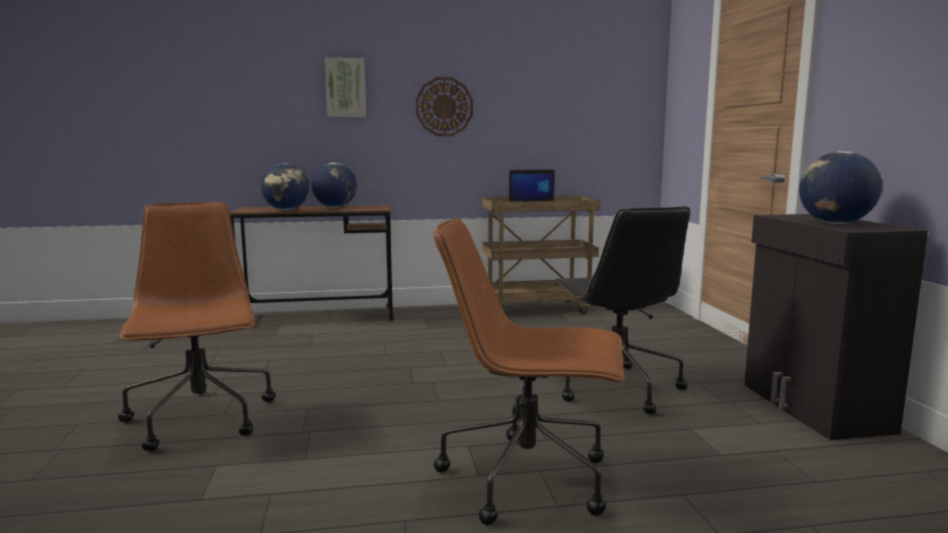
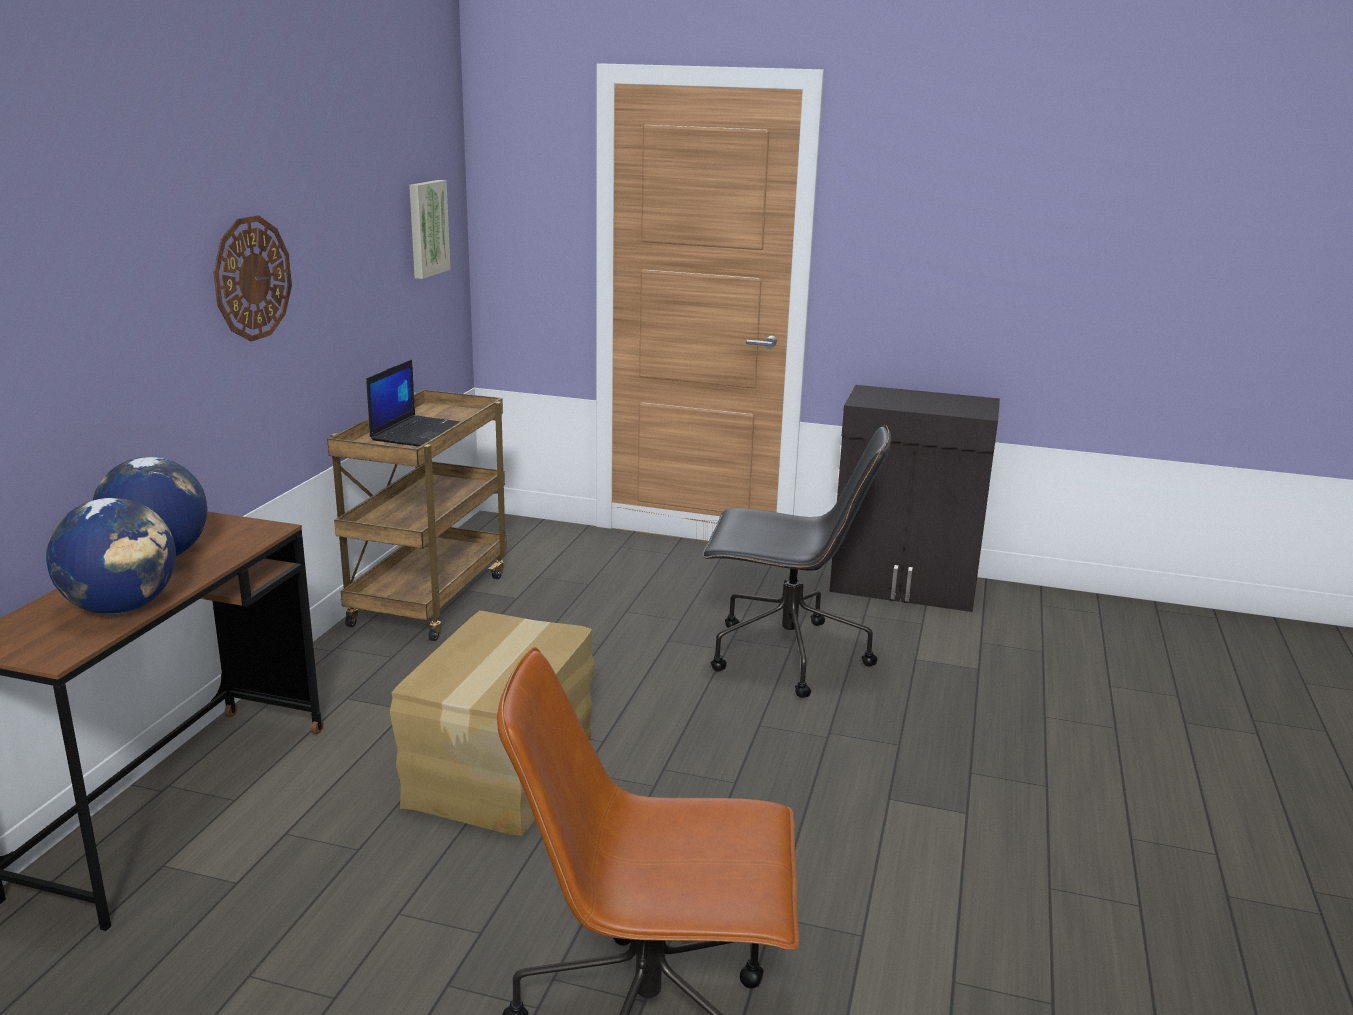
camera: 65 degrees left, 10 degrees up
picture [325,58,366,117] -> picture moved to [409,180,451,279]
brown office chair [434,218,624,525] -> none
globe [799,151,882,224] -> none
none -> cardboard box [390,610,594,836]

